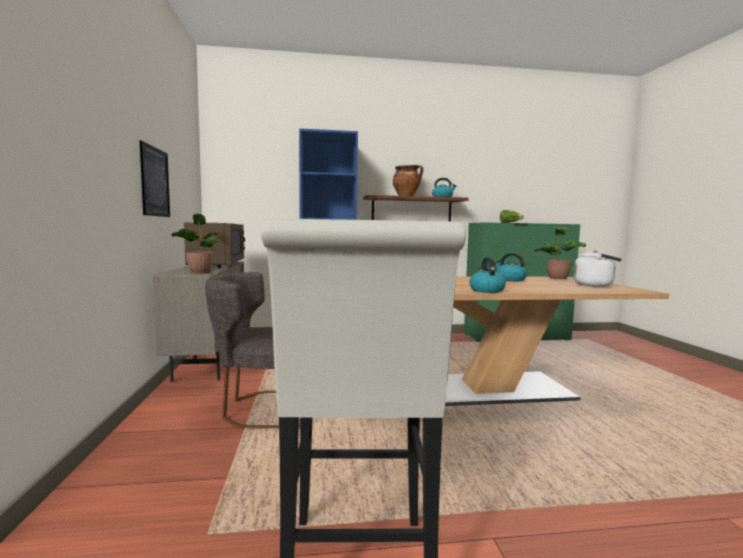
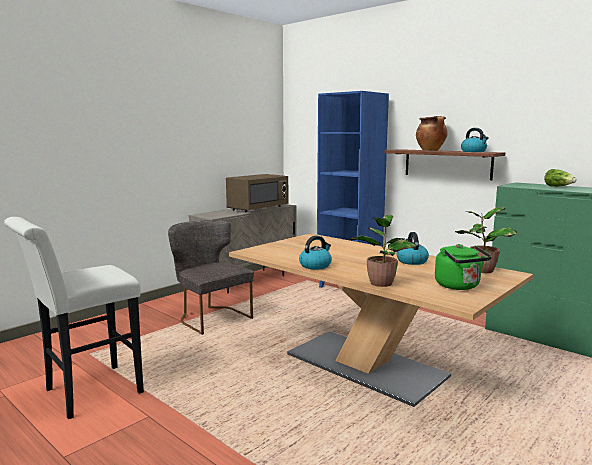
camera: 50 degrees right, 5 degrees up
picture [140,140,170,217] -> none
potted plant [172,214,224,274] -> potted plant moved to [349,215,416,287]
white kettle [574,250,622,287] -> green kettle [435,244,492,290]

